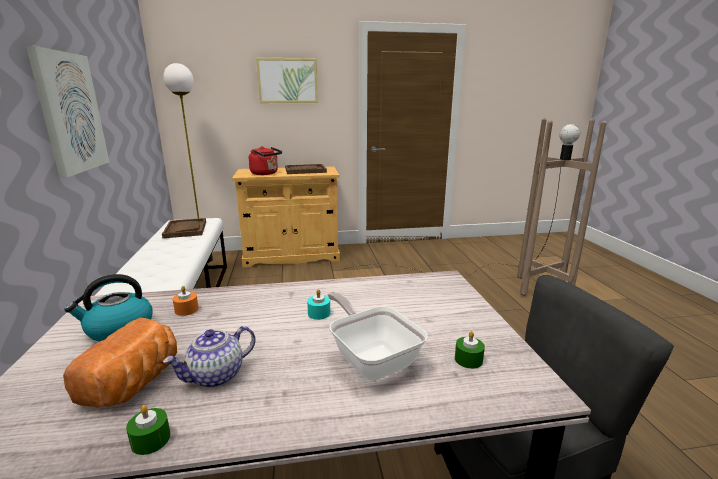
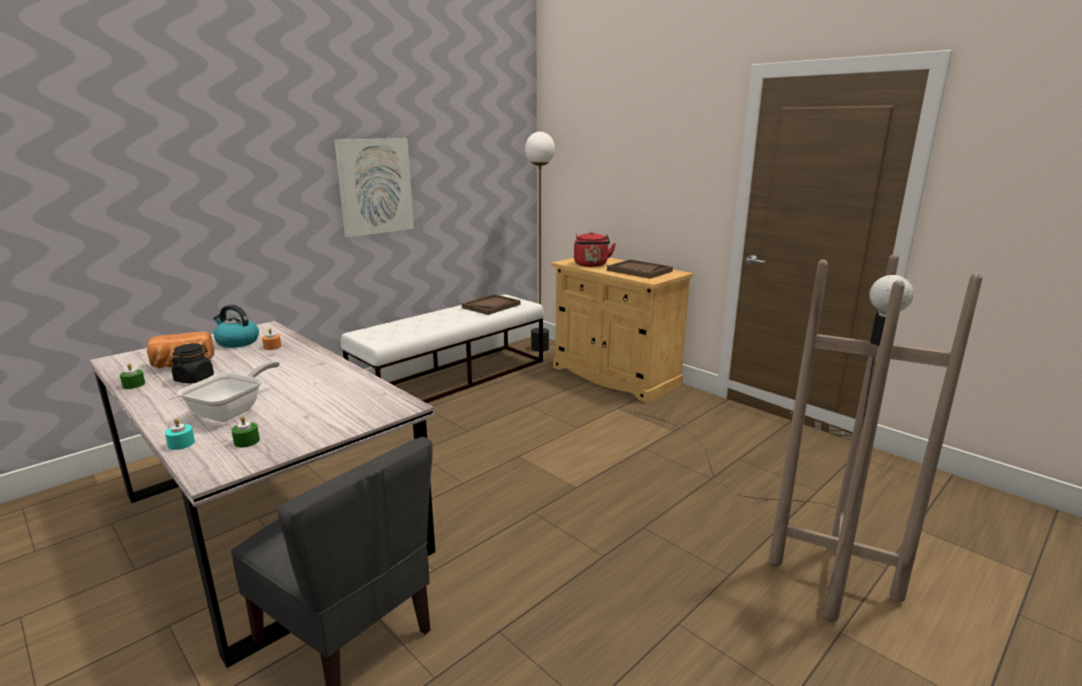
camera: 55 degrees right, 0 degrees up
teapot [163,326,255,388] -> black jar [172,343,214,383]
picture [256,58,318,103] -> none
turquoise candle [307,289,330,320] -> turquoise candle moved to [165,418,195,450]

